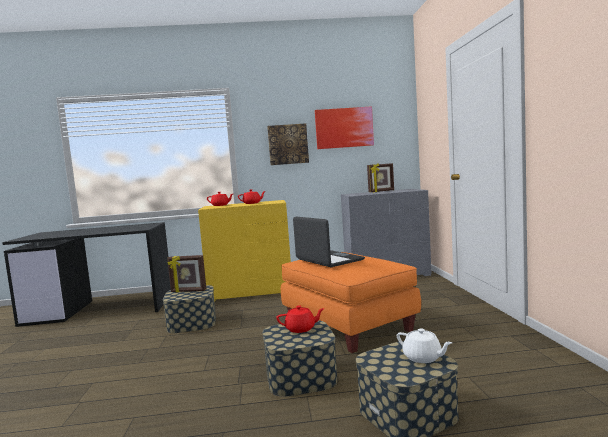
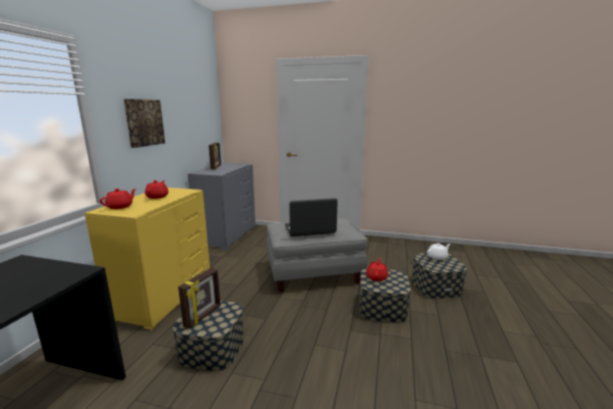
camera: 70 degrees left, 10 degrees up
orange ottoman [281,252,421,353] -> grey ottoman [267,218,368,292]
picture [315,106,374,149] -> none

